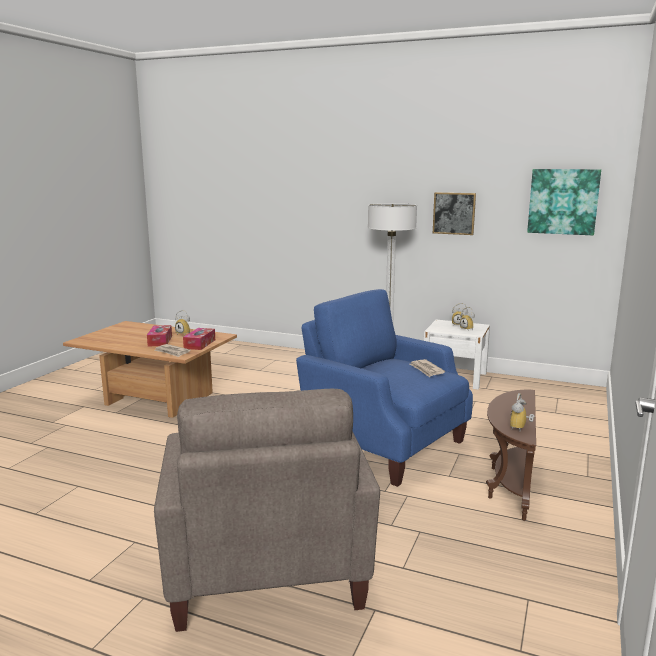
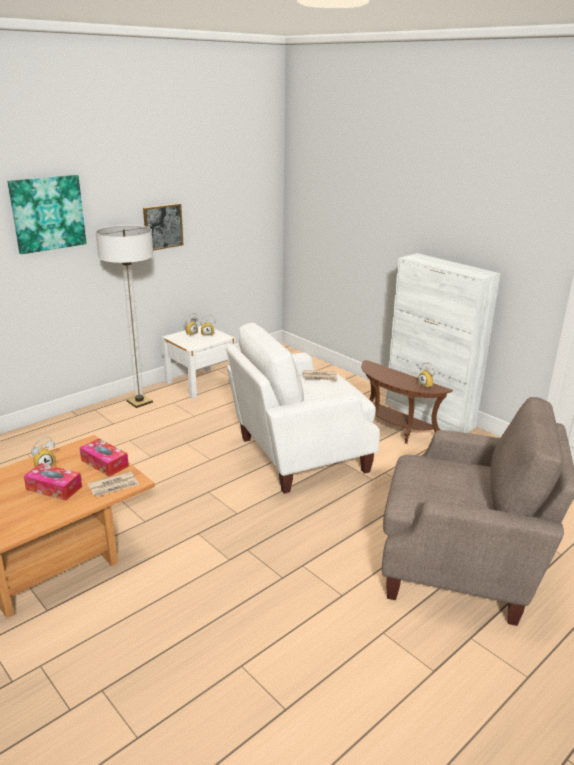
camera: 65 degrees left, 10 degrees up
blue armchair [296,289,473,487] -> white armchair [226,323,380,494]
picture [527,169,601,236] -> picture moved to [7,175,87,254]
none -> white cabinet [385,253,501,433]

